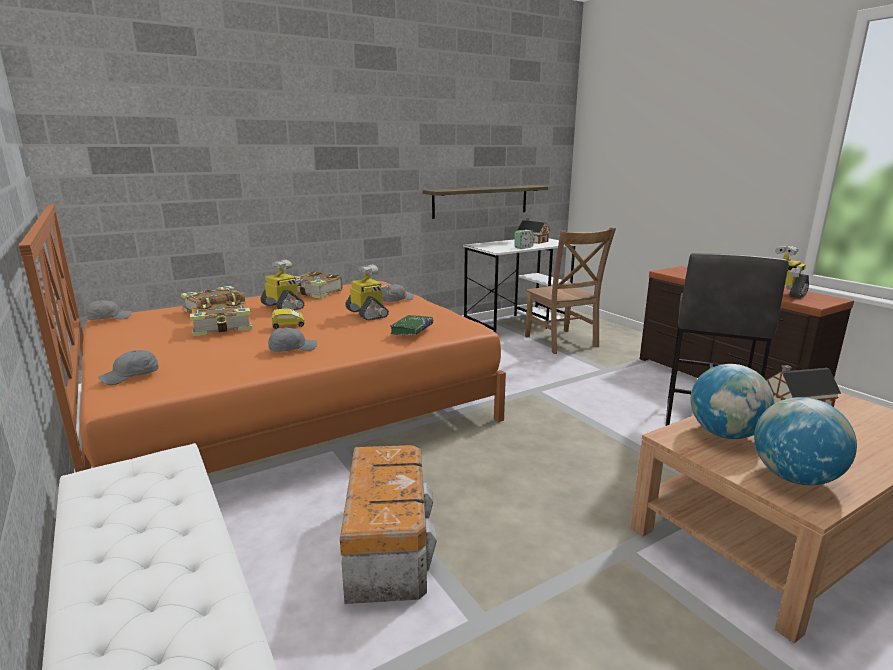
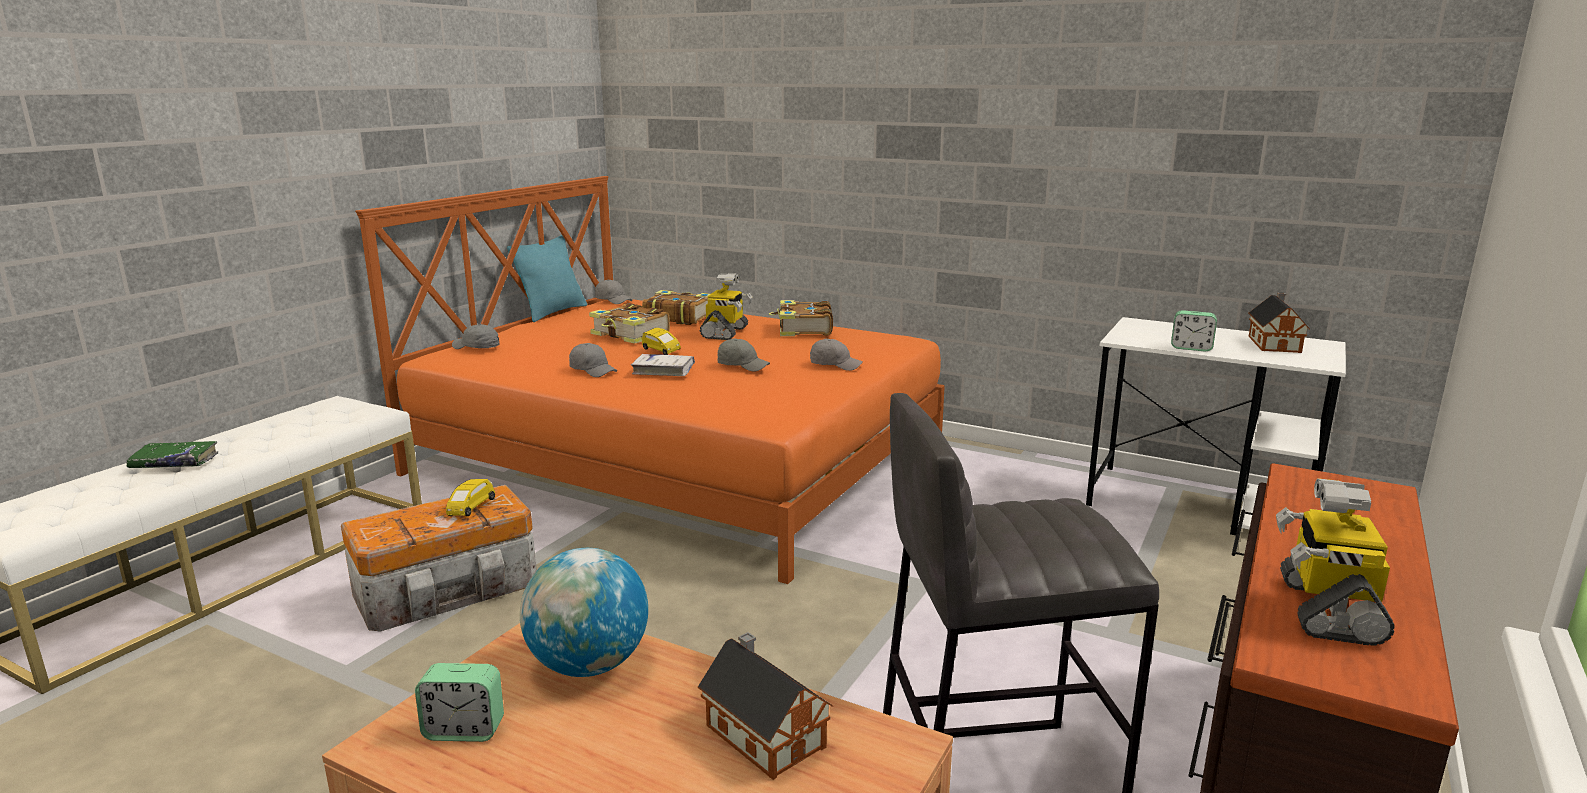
camera: 60 degrees right, 0 degrees up
toy robot [345,264,391,320] -> grey cap [718,339,770,371]
green book [390,315,433,335] -> green book moved to [126,441,218,468]
shelf [423,185,548,219] -> none
brown chair [525,227,616,354] -> none
globe [754,397,857,485] -> alarm clock [415,663,504,742]
none -> yellow toy car [446,479,495,516]
none -> turquoise pillow [507,235,587,322]
none -> white book [631,354,695,376]

